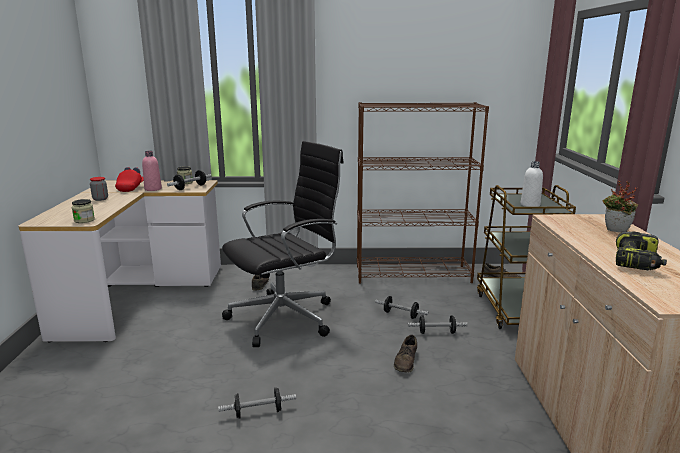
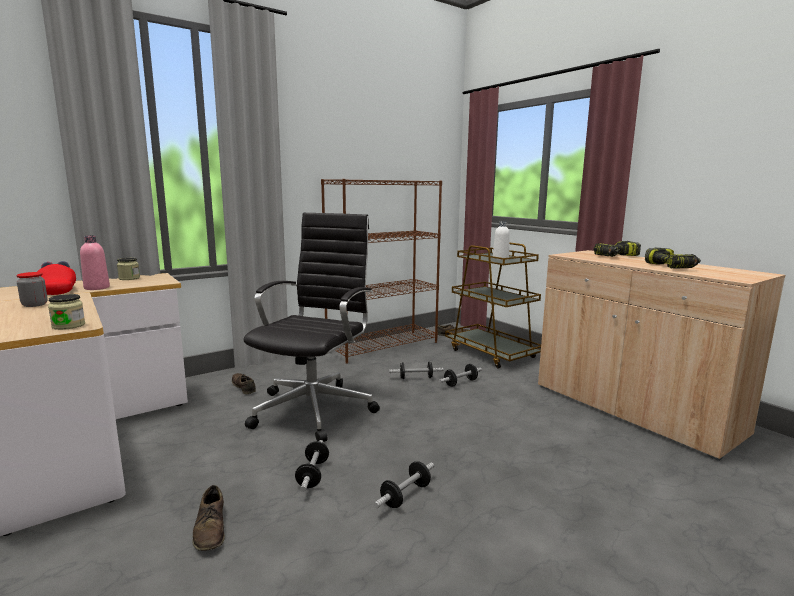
camera: 35 degrees left, 5 degrees down
dumbbell [167,170,211,190] -> dumbbell moved to [295,440,329,492]
brown shoe [394,335,417,372] -> brown shoe moved to [193,485,225,551]
potted plant [603,181,639,232] -> power drill [594,241,641,257]

